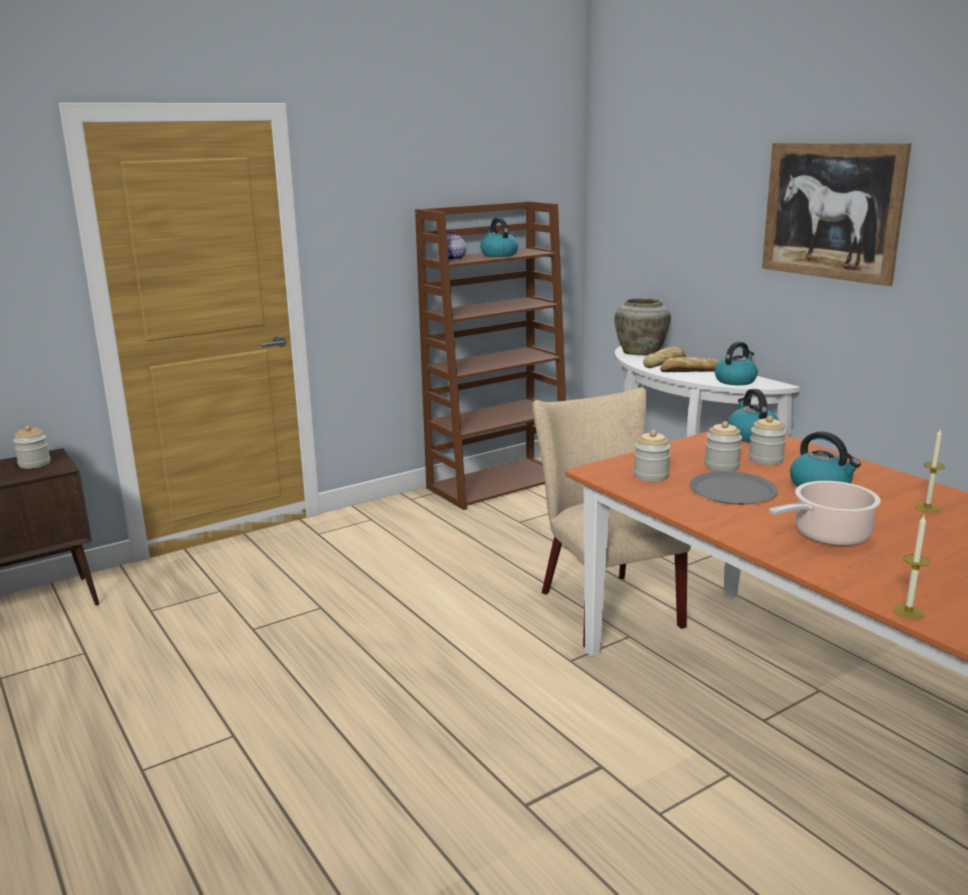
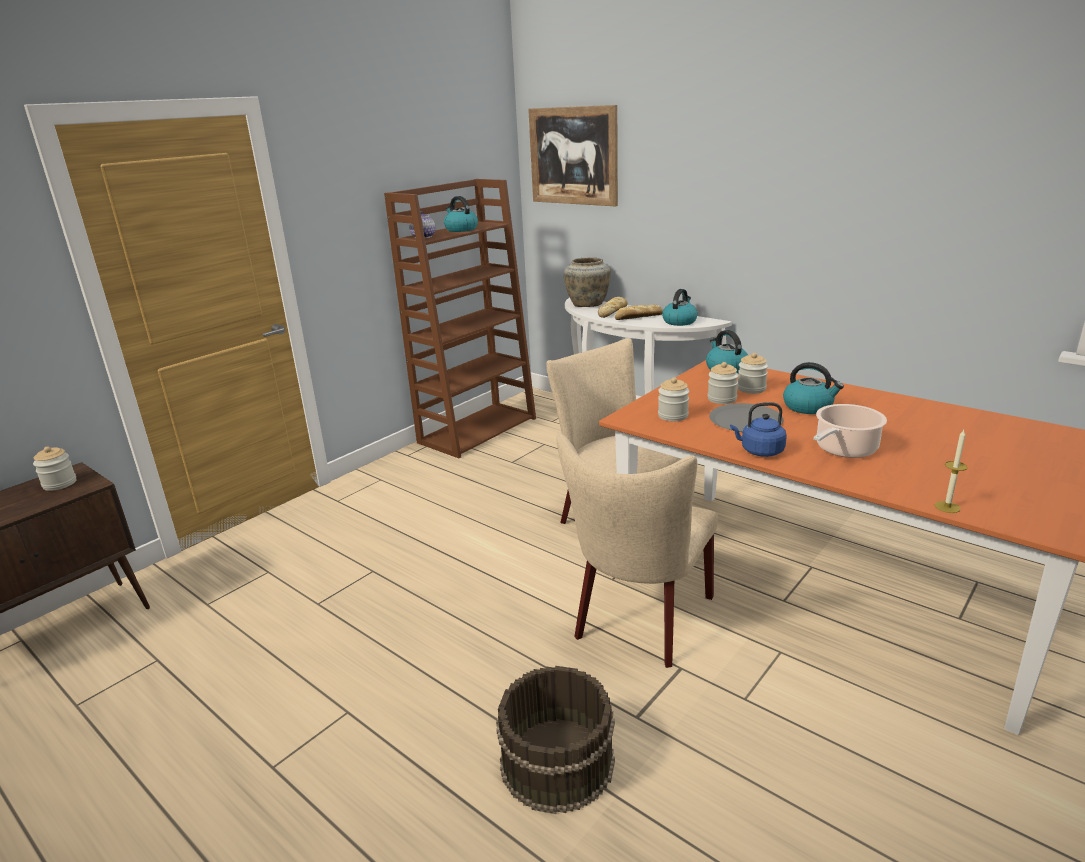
camera: 15 degrees left, 5 degrees up
picture [762,143,911,286] -> picture moved to [528,105,618,206]
candle [915,429,945,513] -> none
none -> brown bucket [496,666,615,814]
none -> beige chair [556,433,718,668]
none -> blue kettle [730,402,787,457]

